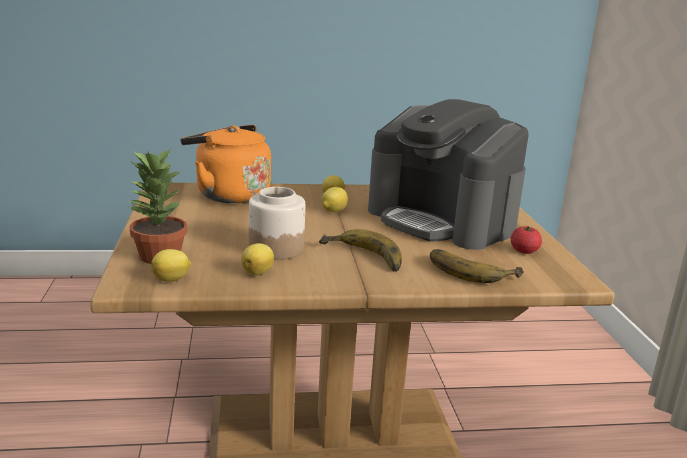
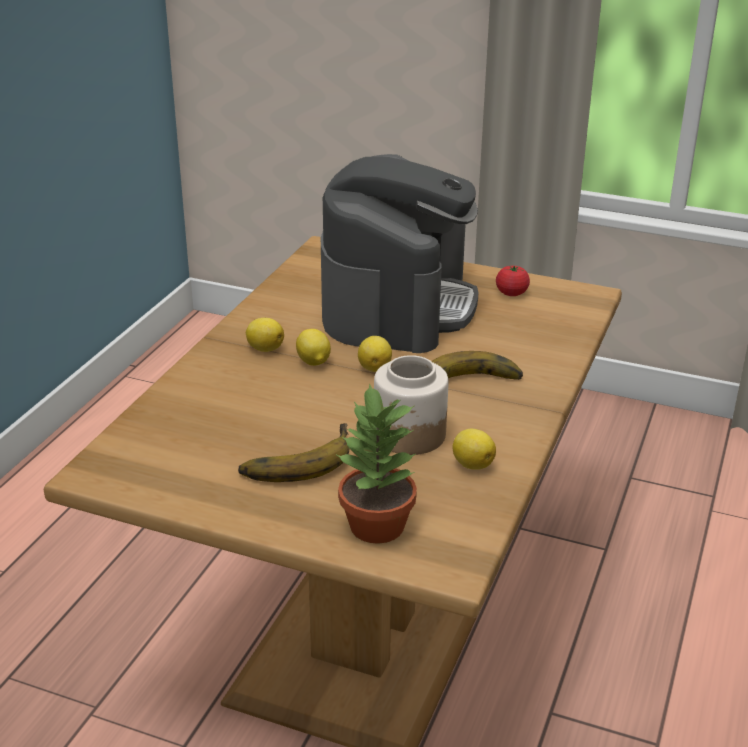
camera: 60 degrees left, 10 degrees up
lemon [151,249,191,282] -> lemon moved to [358,336,392,372]
orange kettle [180,125,271,203] -> none
coffee machine [368,99,529,250] -> coffee machine turned 60 degrees counterclockwise [321,154,479,353]
banana [430,249,524,283] -> banana moved to [238,423,349,482]

